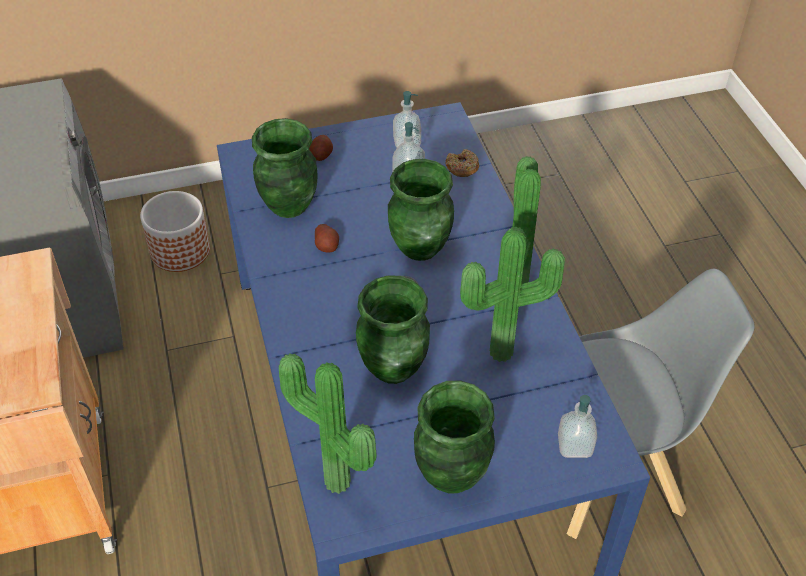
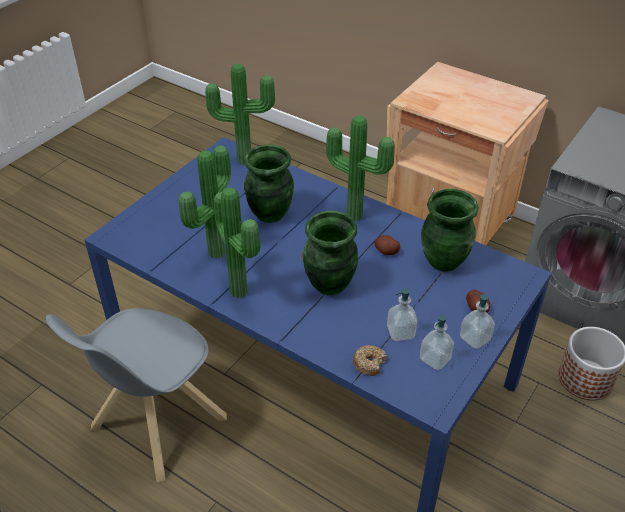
camera: 140 degrees right, 5 degrees down
green vase [414,380,495,494] -> none
soap dispenser [558,395,597,458] -> soap dispenser moved to [460,293,495,349]
none -> potted plant [326,116,395,221]

